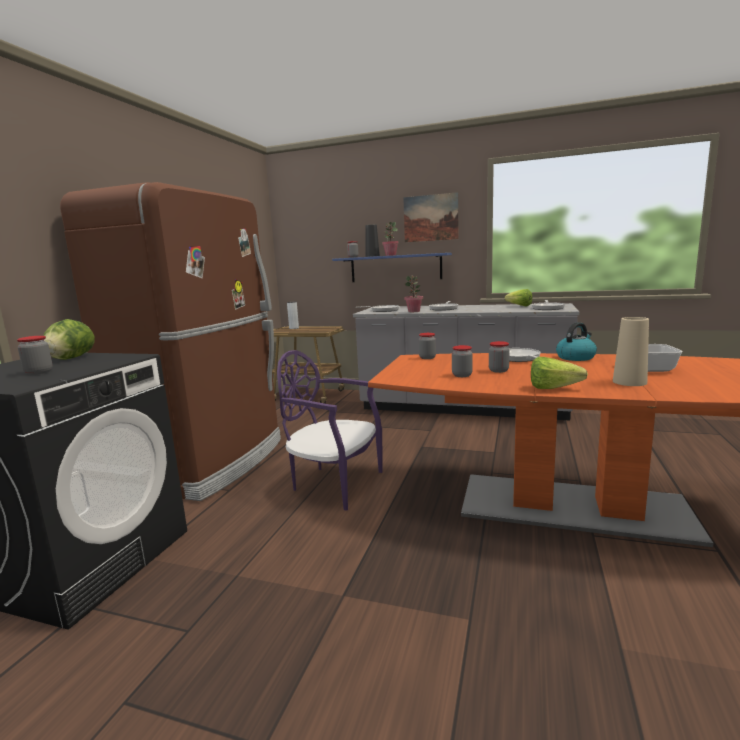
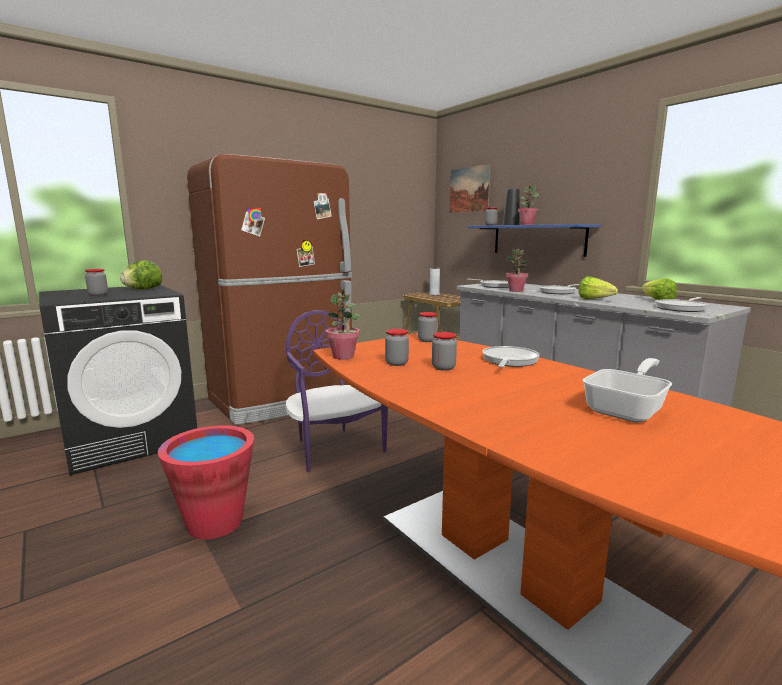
camera: 35 degrees right, 0 degrees up
picture [403,192,459,242] -> picture moved to [450,164,491,213]
lettuce [531,357,588,389] -> lettuce moved to [578,276,618,299]
kettle [556,322,597,361] -> none
beige vase [613,317,649,386] -> none
none -> red bucket [158,425,254,539]
none -> potted plant [326,293,360,360]

